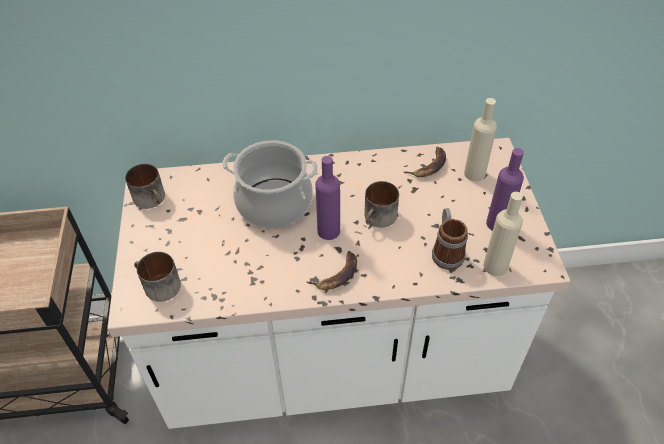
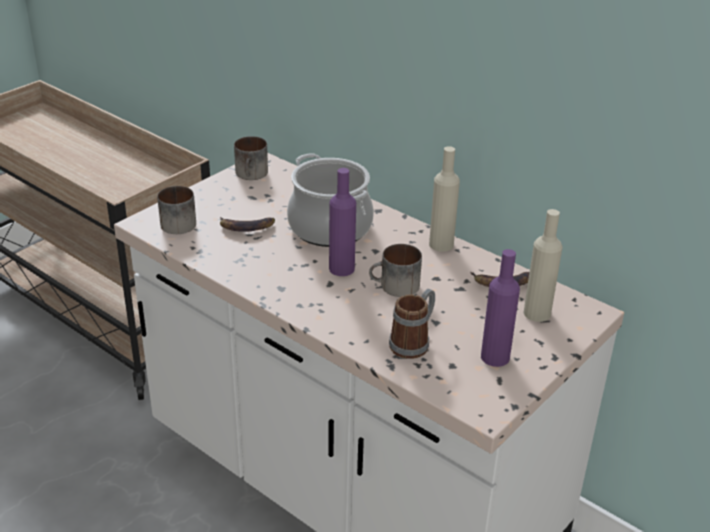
camera: 45 degrees right, 15 degrees down
banana [307,251,357,290] -> banana moved to [220,217,275,232]
beige bottle [483,192,523,276] -> beige bottle moved to [429,146,460,252]

